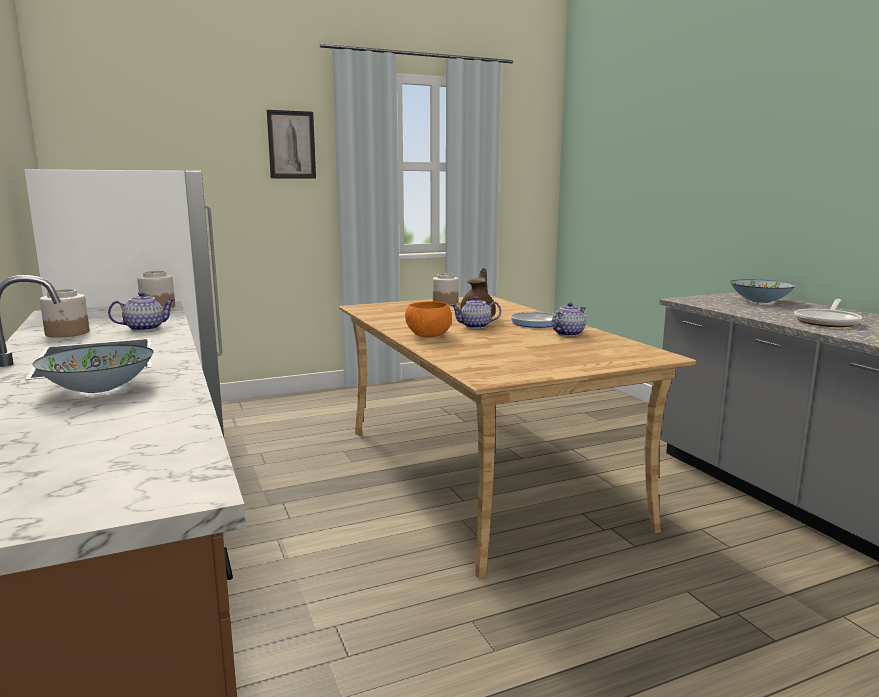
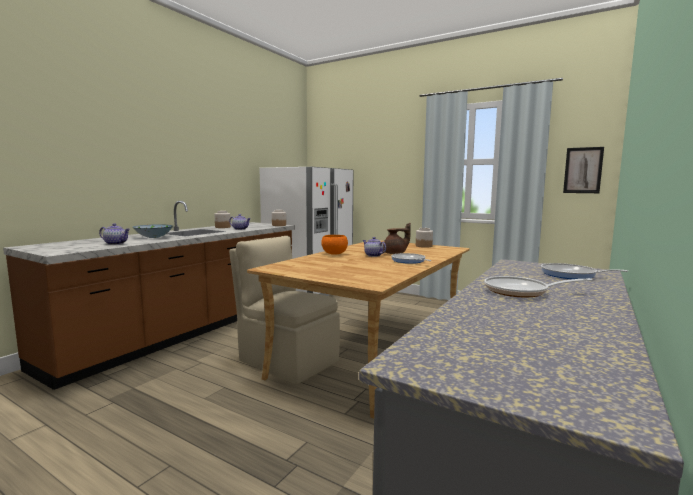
camera: 55 degrees right, 5 degrees down
picture [267,110,316,179] -> picture moved to [563,147,604,193]
teapot [552,302,585,336] -> teapot moved to [99,223,130,245]
bowl [730,279,796,303] -> frying pan [541,263,628,279]
none -> beige chair [229,236,340,384]

